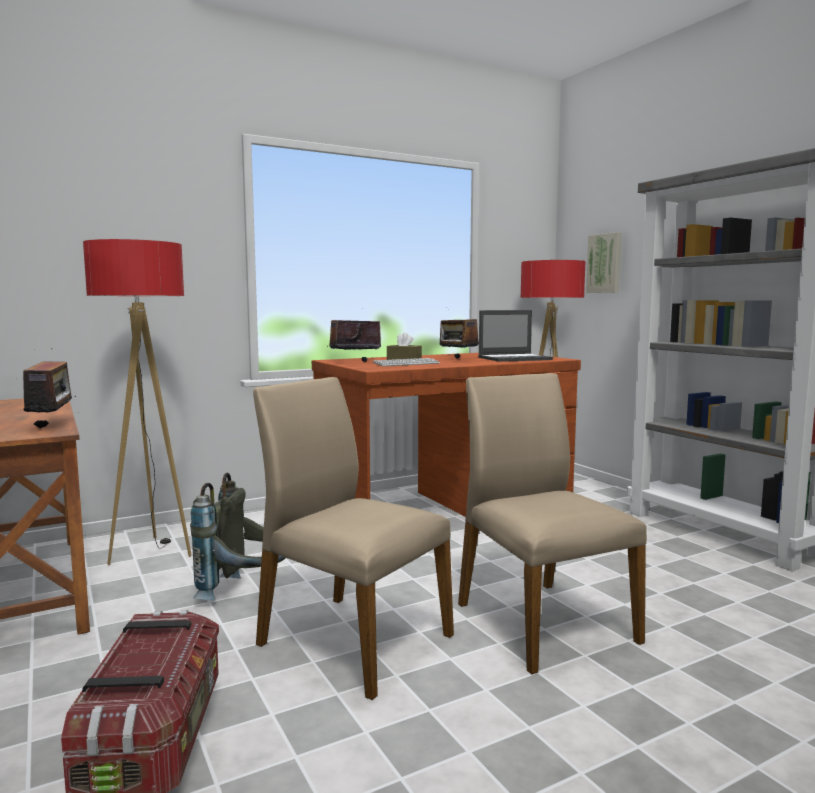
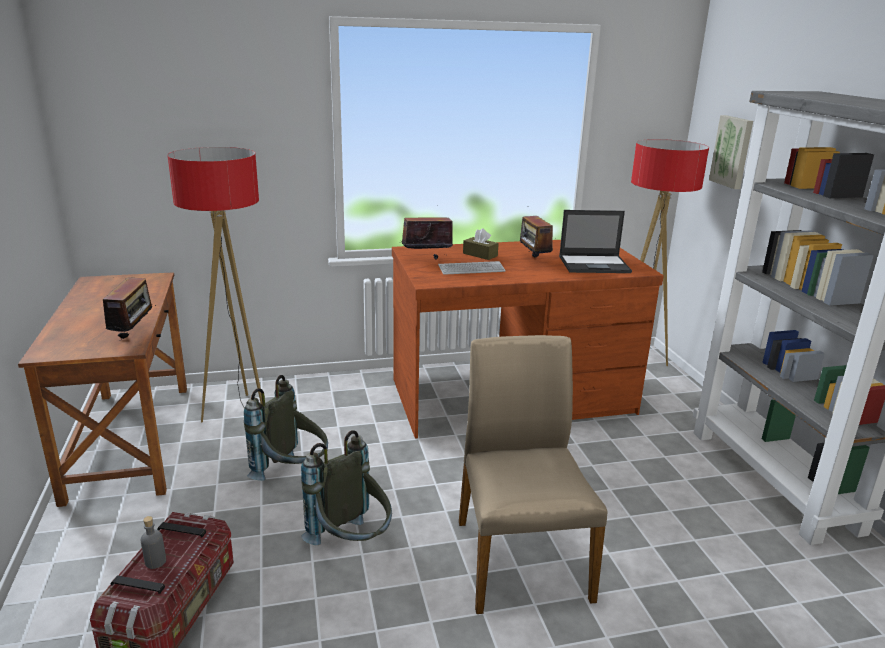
camera: 15 degrees right, 15 degrees up
beige chair [253,377,454,700] -> grey backpack [301,430,392,545]
none -> grey bottle [141,516,166,569]

